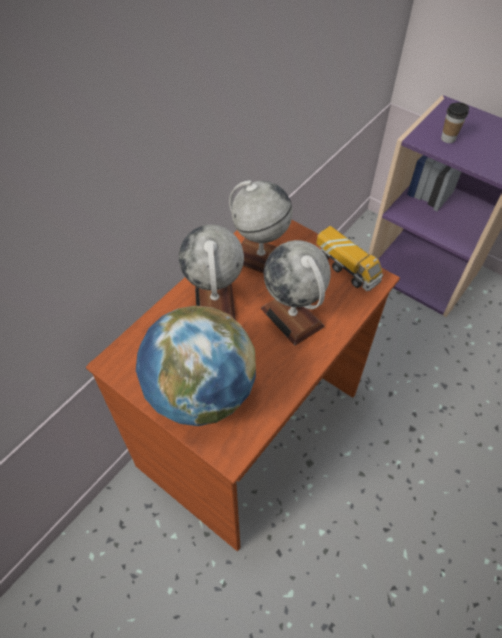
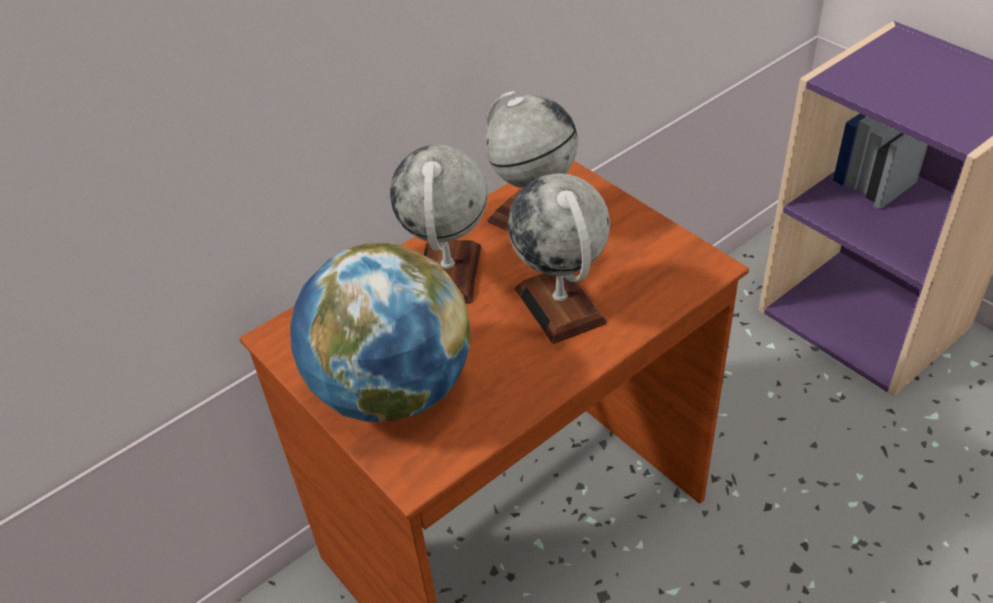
camera: 15 degrees right, 10 degrees down
toy truck [316,226,383,291] -> none
cup [441,103,469,143] -> none

